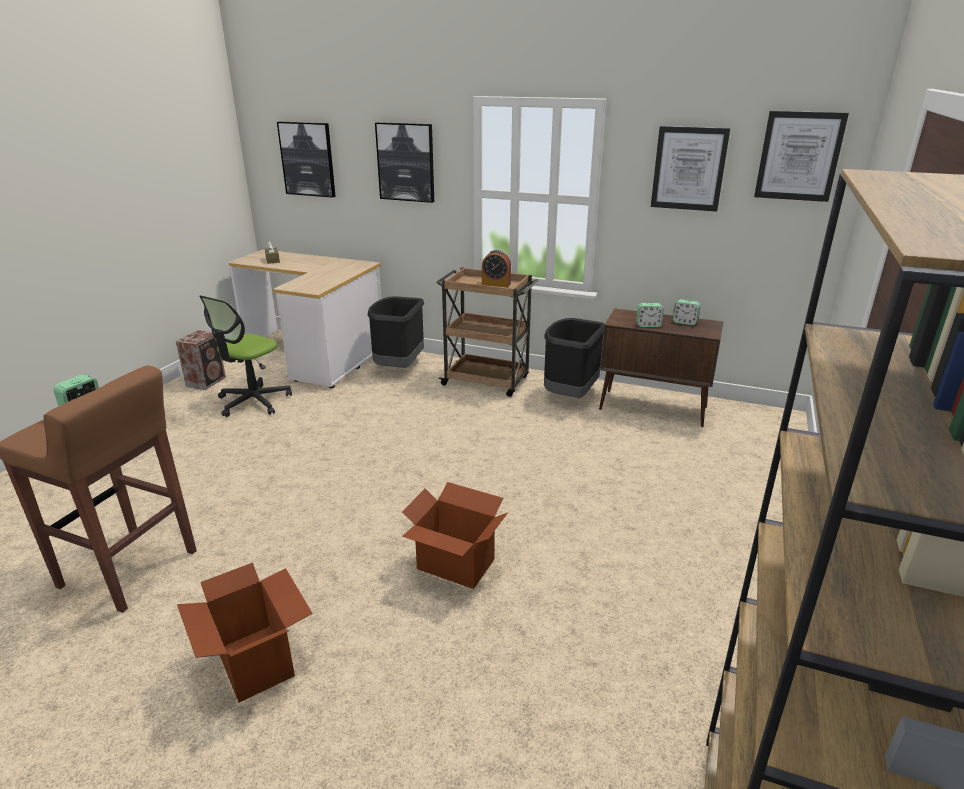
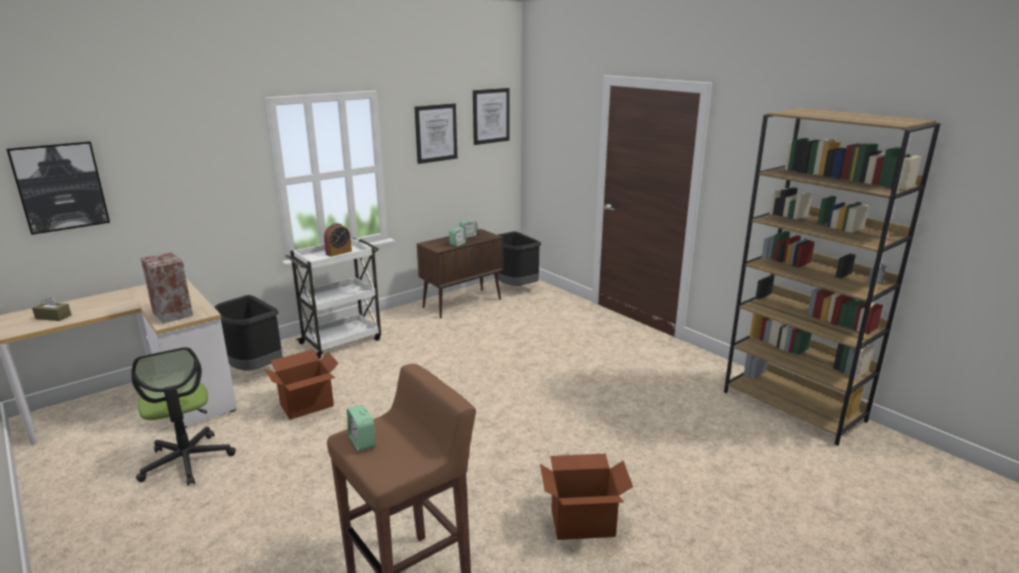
camera: 60 degrees left, 5 degrees down
speaker [176,330,226,390] -> speaker moved to [140,252,193,324]
picture [375,122,434,203] -> none
cardboard box [402,482,508,589] -> cardboard box moved to [264,349,339,420]
brown cart [436,267,538,397] -> white cart [285,238,381,359]
black trash can [544,318,605,398] -> black trash can moved to [498,231,541,286]

